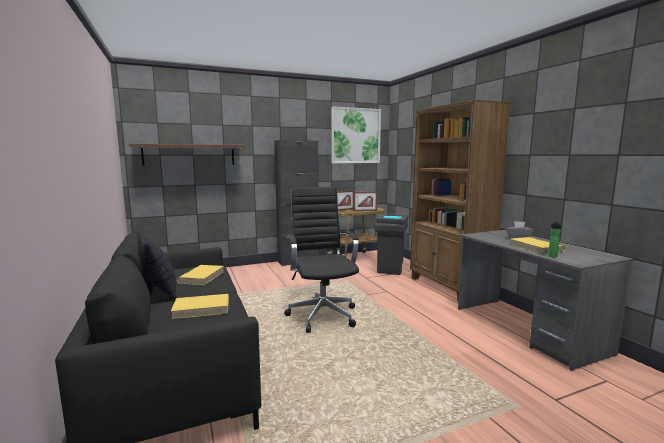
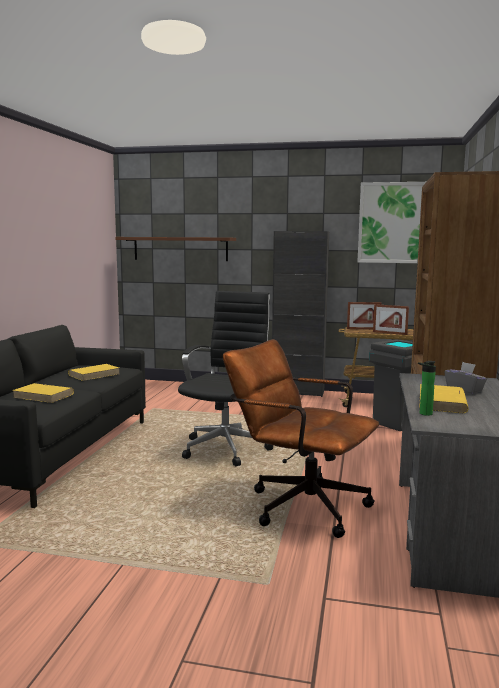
camera: 35 degrees right, 0 degrees up
pillow [137,232,177,300] -> none
none -> brown office chair [223,339,379,538]

